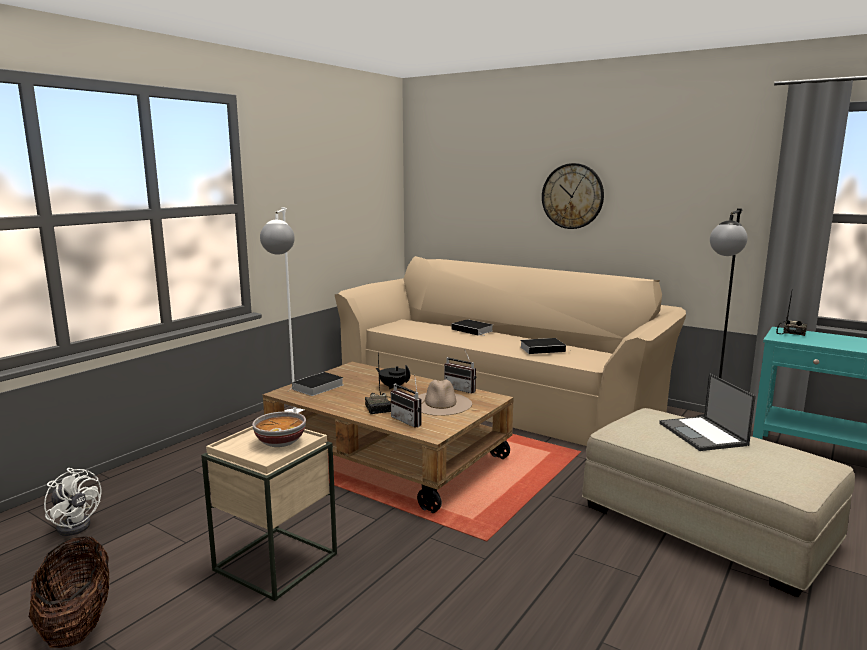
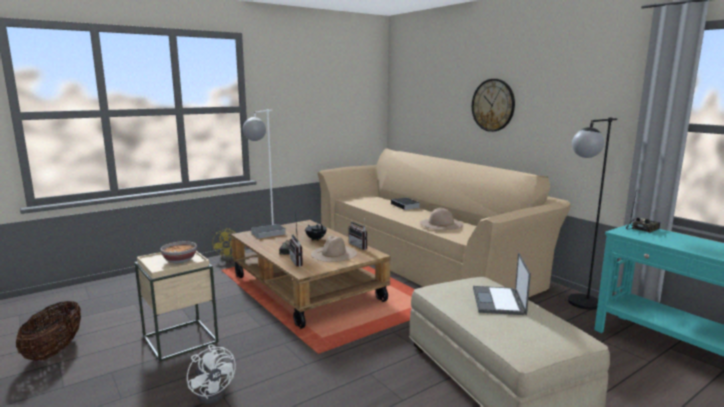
camera: 20 degrees right, 0 degrees up
white fan [44,468,102,536] -> white fan moved to [187,344,236,404]
book [521,338,572,354] -> beige hat [420,208,463,230]
none -> yellow fan [213,228,246,261]

